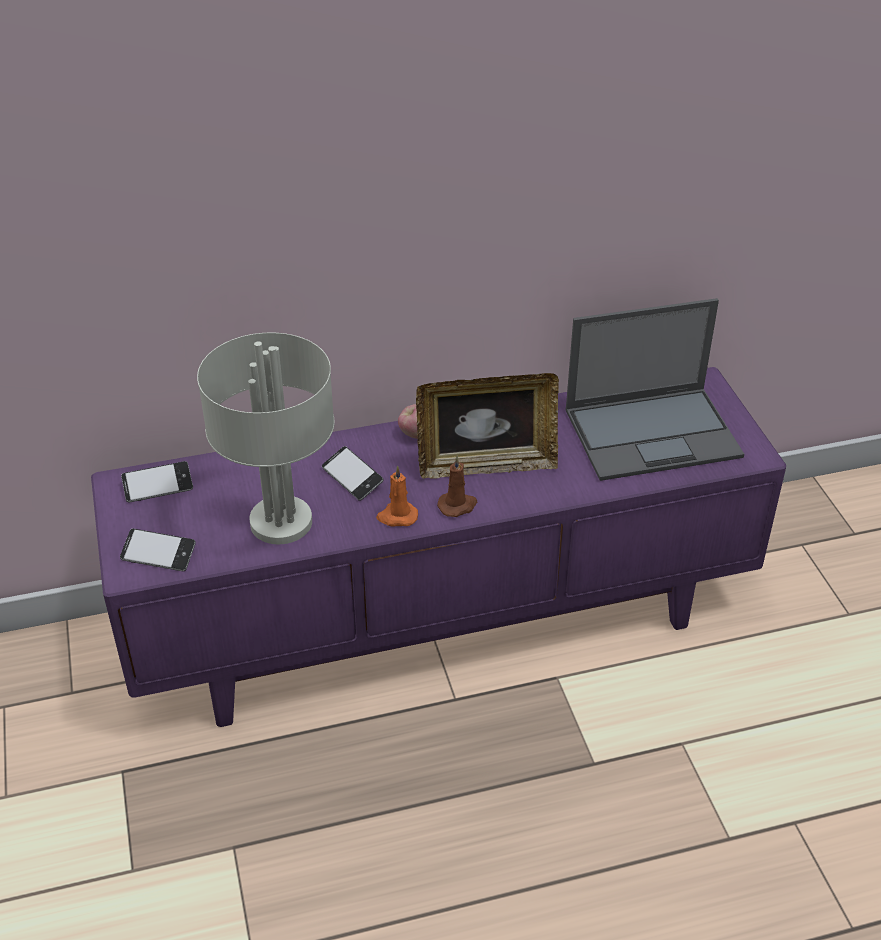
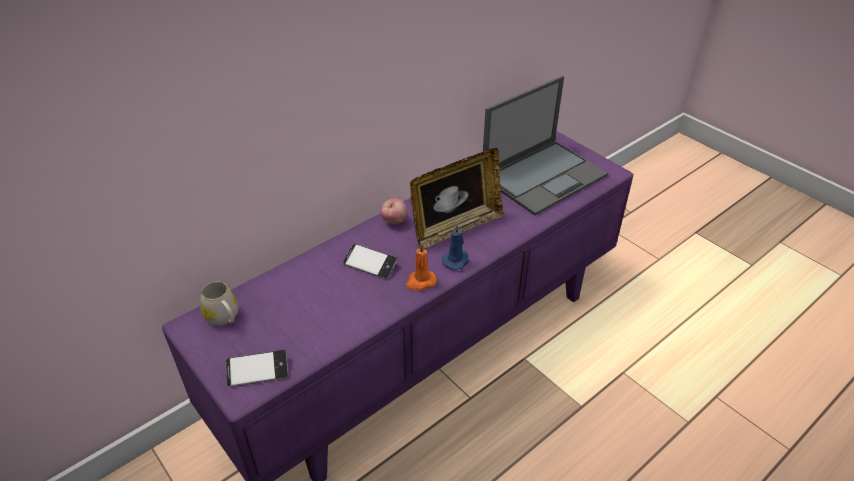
camera: 25 degrees left, 0 degrees up
phone [121,461,193,502] -> white mug [200,281,238,326]
grey table lamp [197,333,335,544] -> none
brown candle [437,456,477,517] -> blue candle [442,223,469,270]

